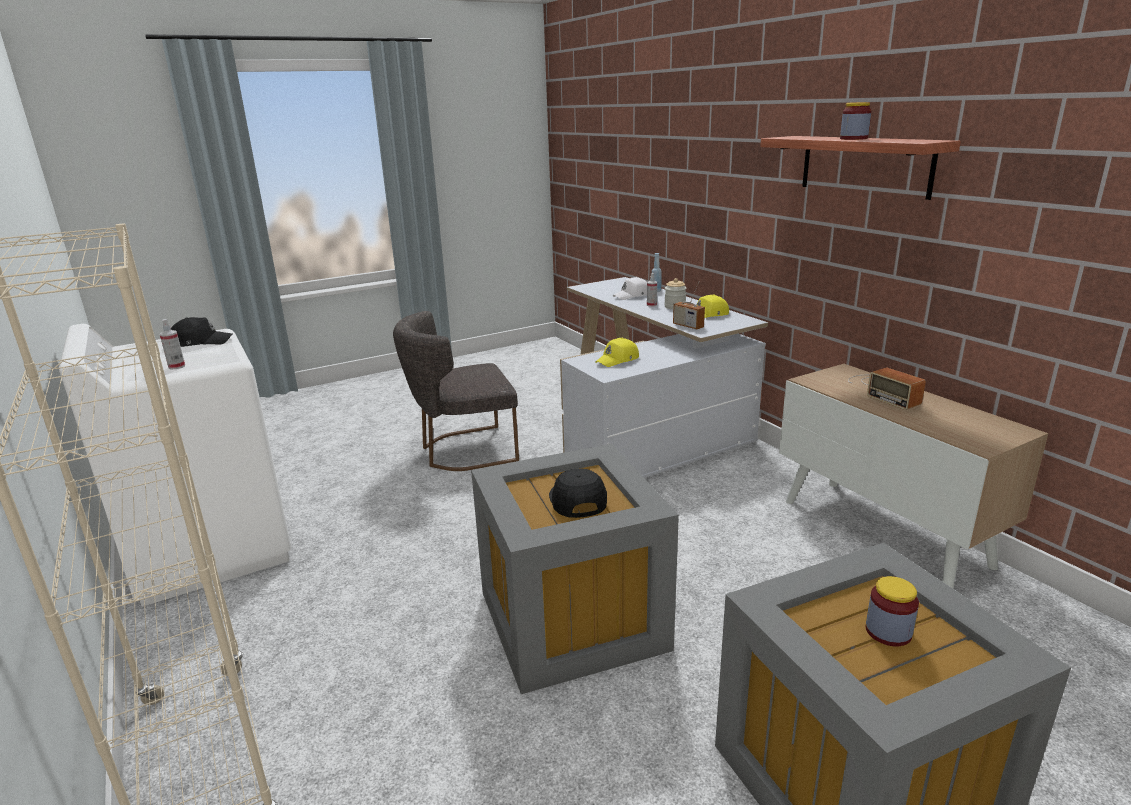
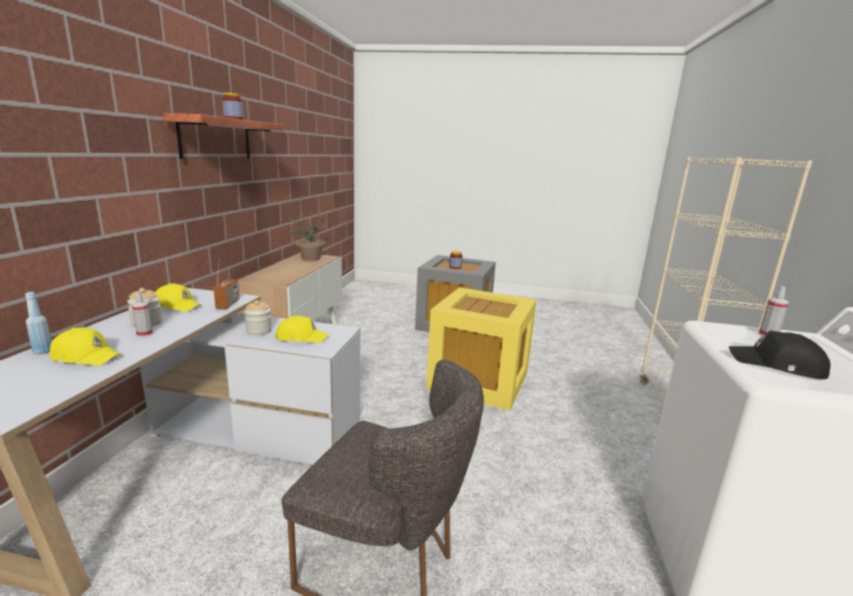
camera: 140 degrees left, 5 degrees down
grey storage box [471,444,679,694] -> yellow storage box [426,287,536,410]
black cap [549,469,607,518] -> none
white cap [613,277,647,300] -> yellow cap [50,327,121,366]
radio [848,367,926,410] -> none
none -> jar [244,300,271,336]
none -> potted plant [289,212,328,261]

